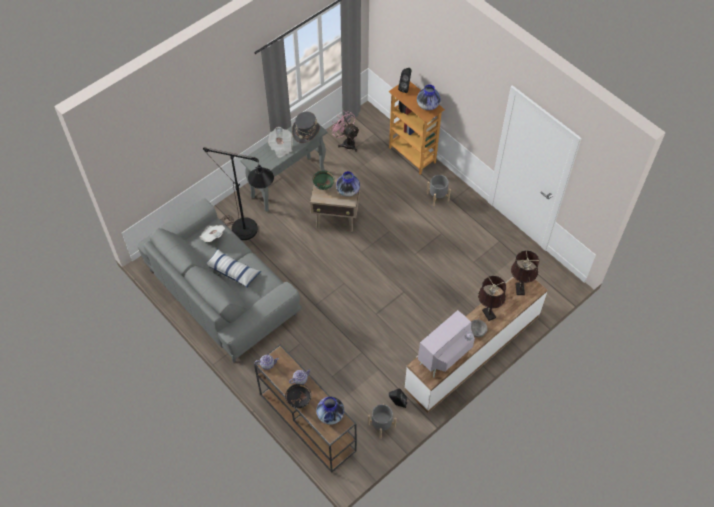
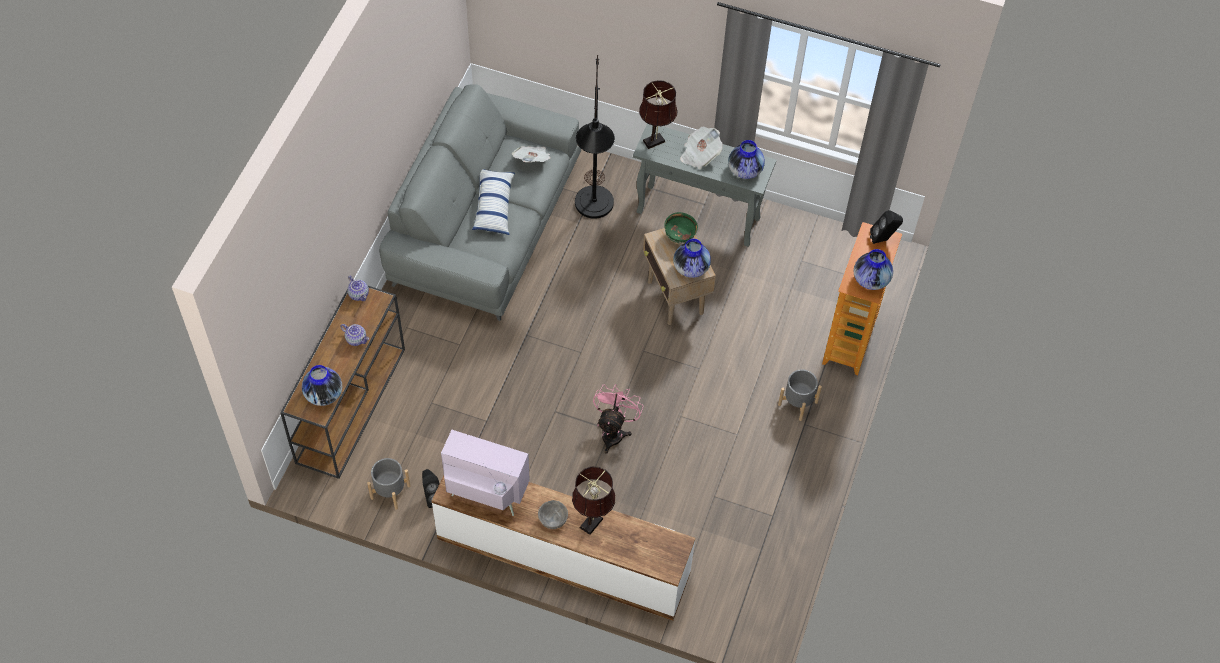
camera: 60 degrees right, 0 degrees up
black bowl [285,384,311,408] -> none
grey hat [292,112,320,143] -> vase [728,140,765,179]
pink fan [330,111,359,152] -> pink fan moved to [593,384,644,454]
brown table lamp [511,250,539,295] -> brown table lamp moved to [639,80,678,149]

